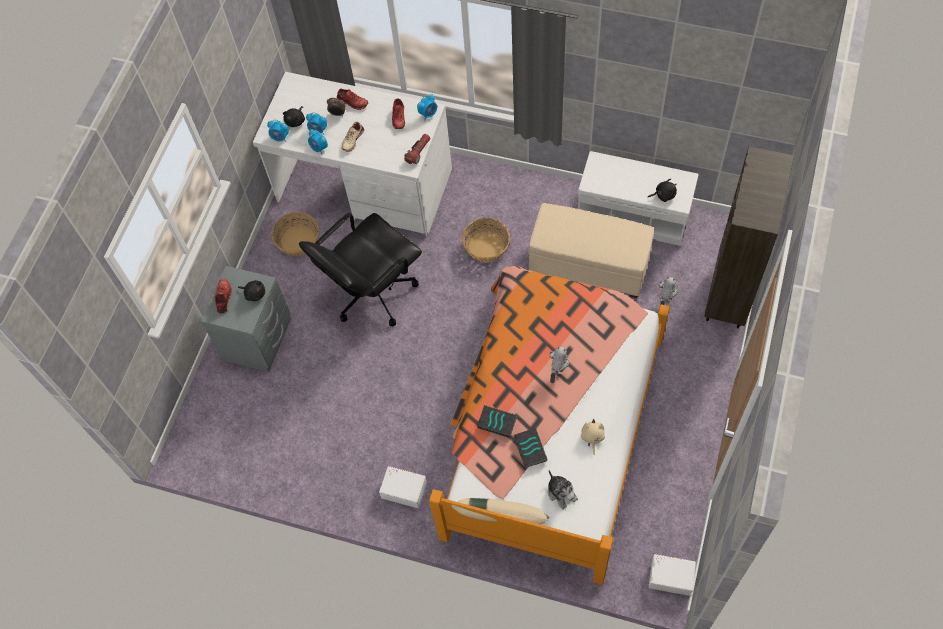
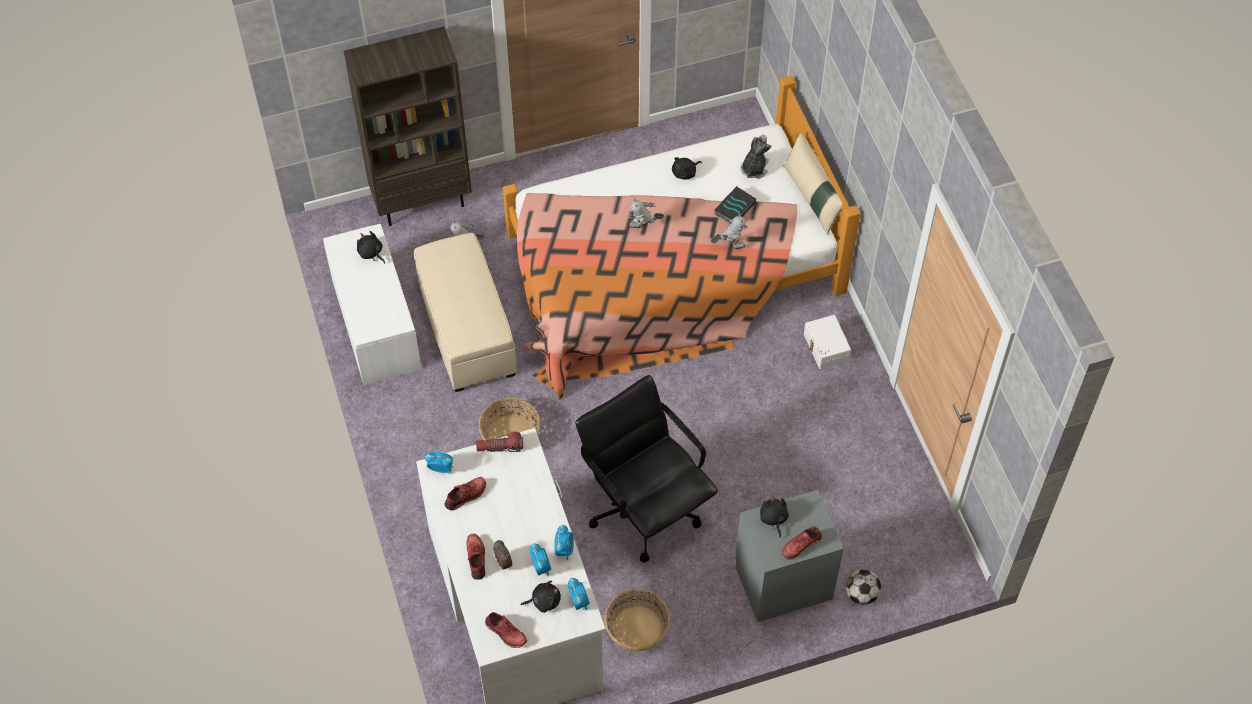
camera: 130 degrees left, 5 degrees down
black office chair [299,213,422,326] -> black office chair turned 135 degrees counterclockwise [575,375,718,562]
beige shoe [342,122,364,152] -> none
book [477,405,518,438] -> toy robot [711,214,748,249]
beige plush toy [581,419,605,455] -> black plush toy [672,157,702,180]
white storage box [648,554,696,596] -> none
none -> red shoe [485,612,527,648]
none -> football [845,569,881,605]

